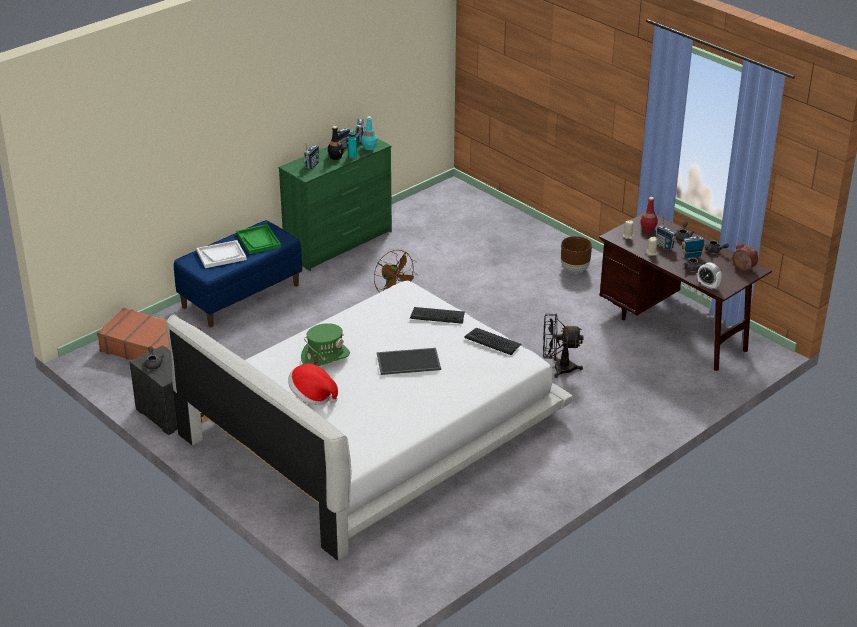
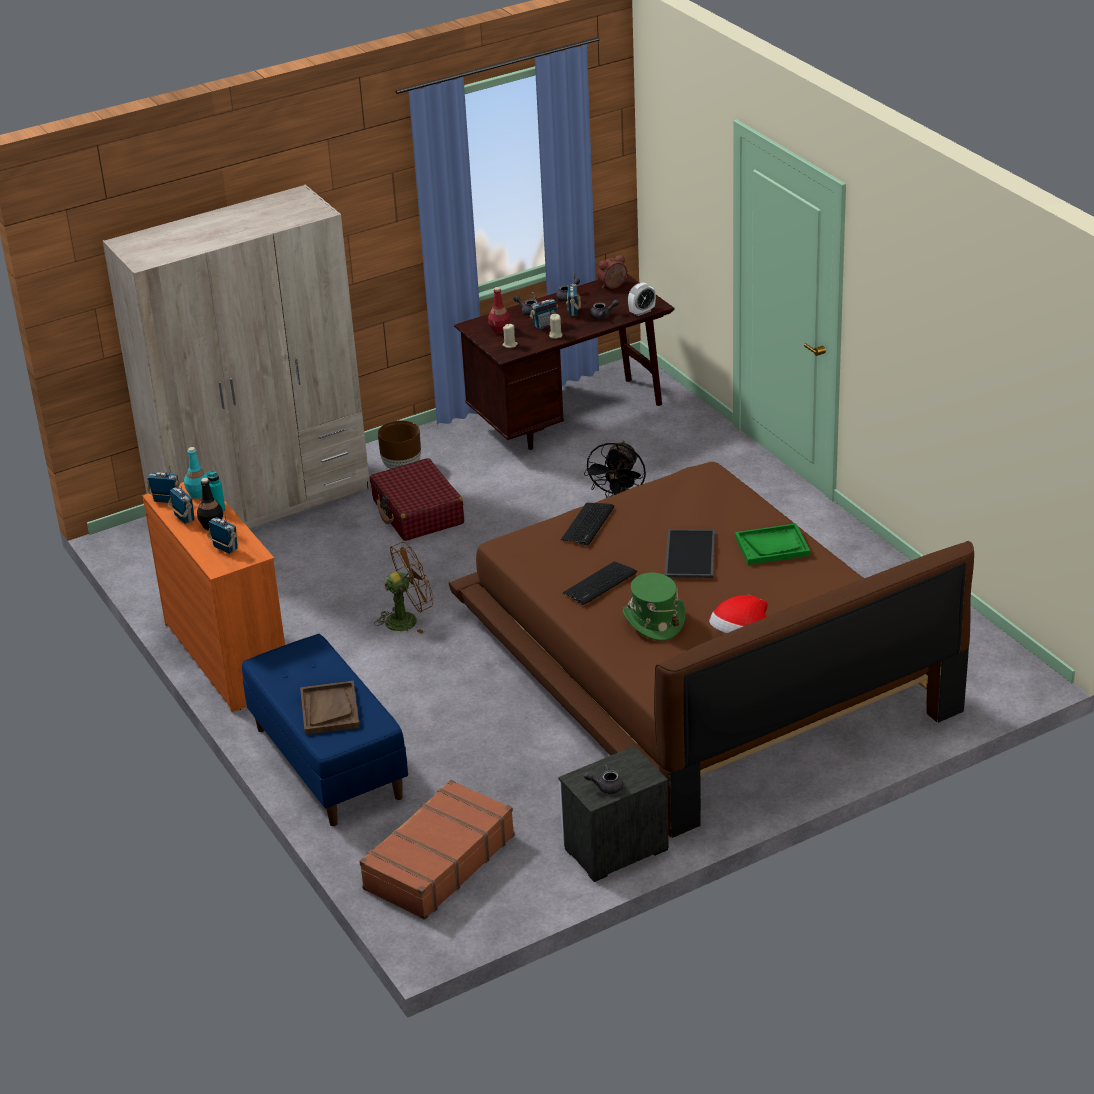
camera: 75 degrees left, 0 degrees up
white bed [166,281,574,561] -> brown bed [449,462,974,838]
white tray [196,240,247,268] -> brown tray [300,681,360,735]
green tray [236,224,281,254] -> green tray moved to [735,523,810,565]
green dresser [279,138,392,271] -> orange dresser [142,482,285,712]
keyboard [464,328,521,355] -> keyboard moved to [563,561,637,605]
none -> beige wardrobe [103,185,370,529]
none -> red suitcase [370,458,464,541]

